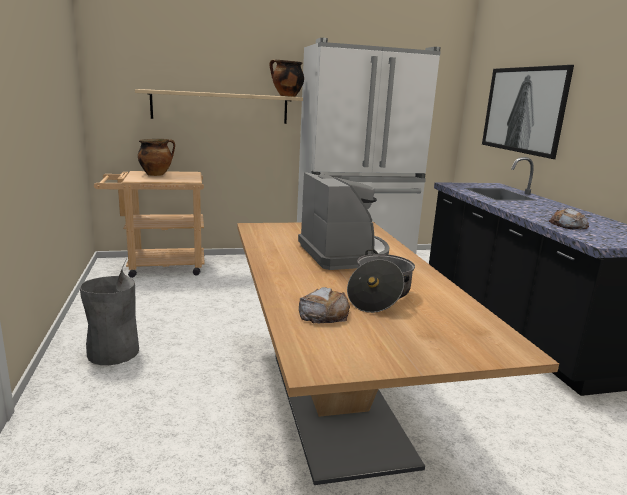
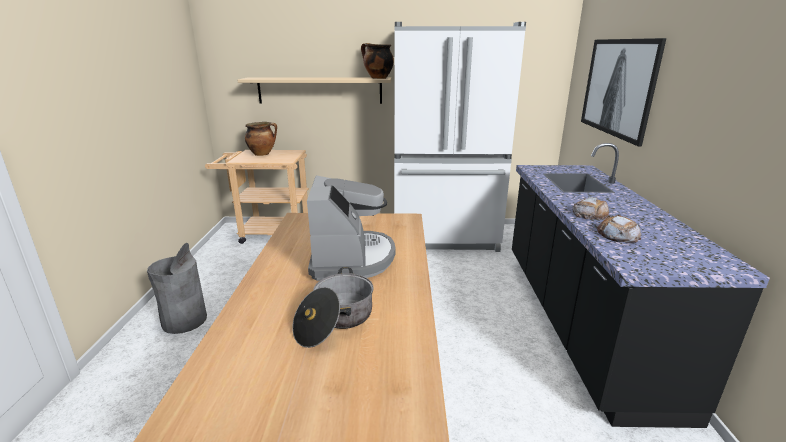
camera: 15 degrees right, 5 degrees up
bread [299,287,350,323] -> bread moved to [573,197,609,219]

